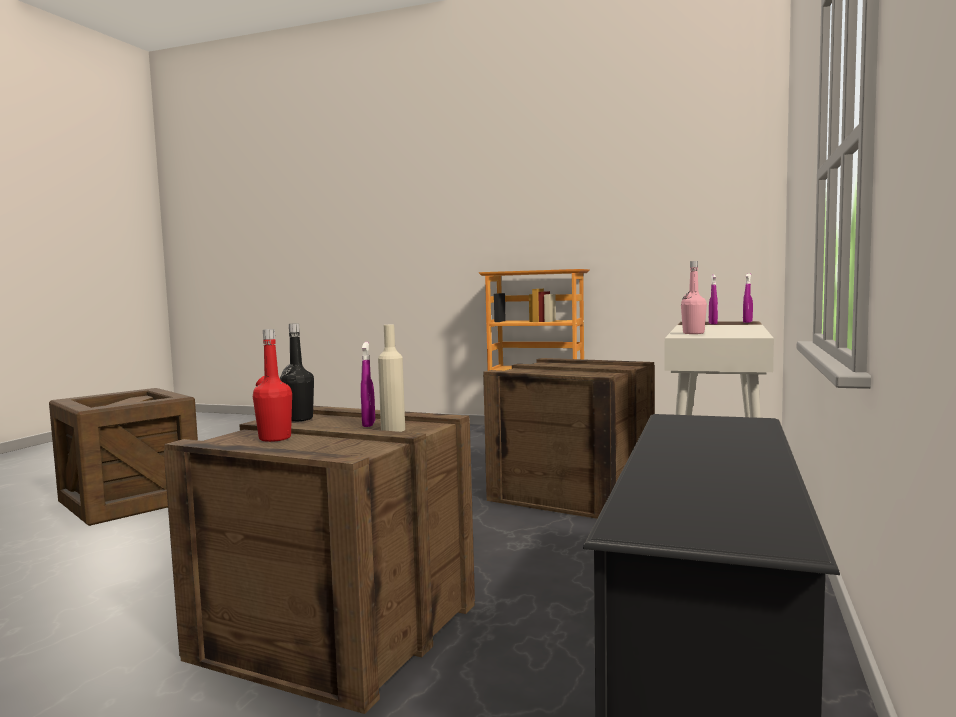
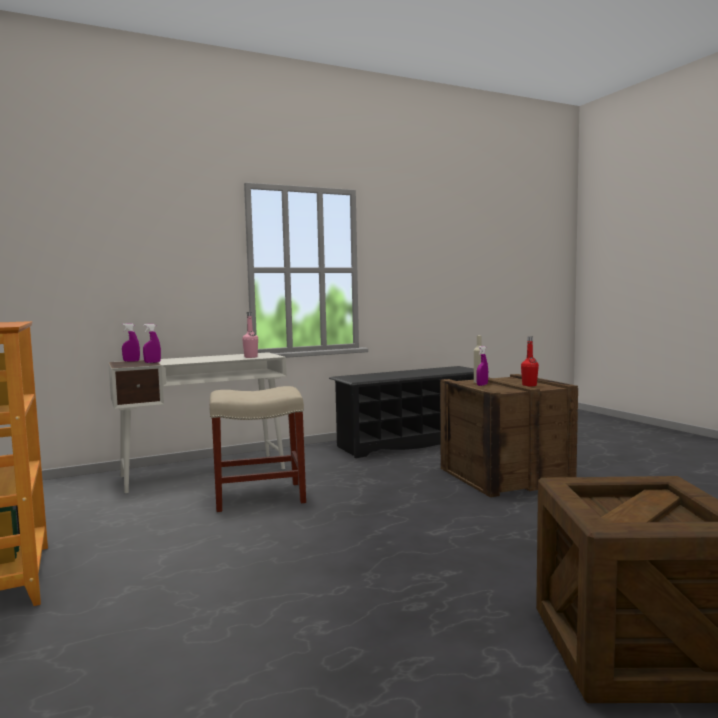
camera: 135 degrees left, 0 degrees up
black bottle [280,323,314,422] -> none
crate [483,358,655,519] -> beige stool [209,386,306,512]

